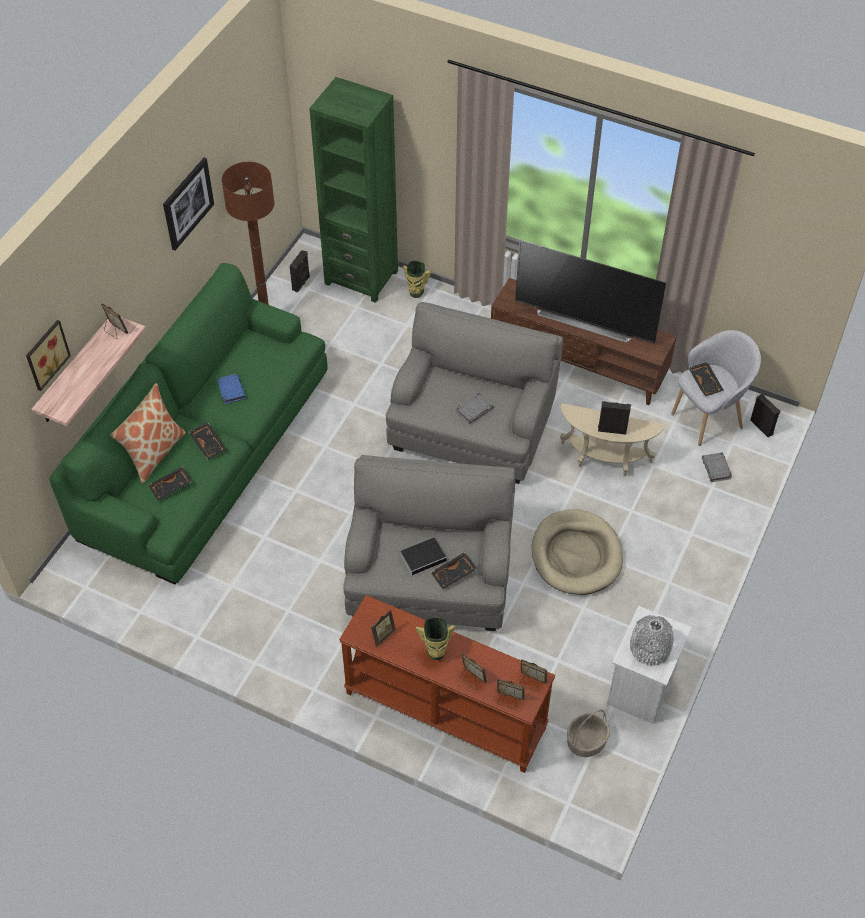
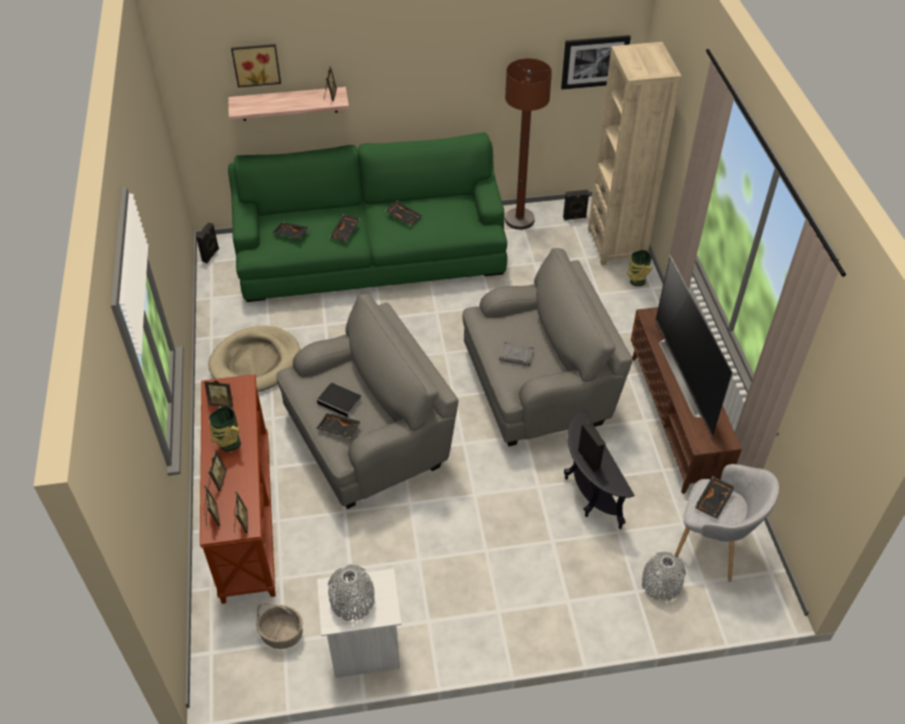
camera: 55 degrees right, 5 degrees down
pillow [111,383,186,484] -> none
picture [163,158,214,251] -> picture moved to [561,35,631,90]
blue book [217,374,246,404] -> black tray [385,201,422,226]
green bookcase [309,77,398,303] -> beige bookcase [588,42,682,265]
beige dog bed [532,509,623,595] -> beige dog bed moved to [208,326,300,392]
beige side table [560,403,665,477] -> black side table [564,410,635,529]
grey book [702,452,732,482] -> grey vase [642,552,686,601]
black speaker [750,394,780,437] -> black speaker moved to [196,222,219,263]

